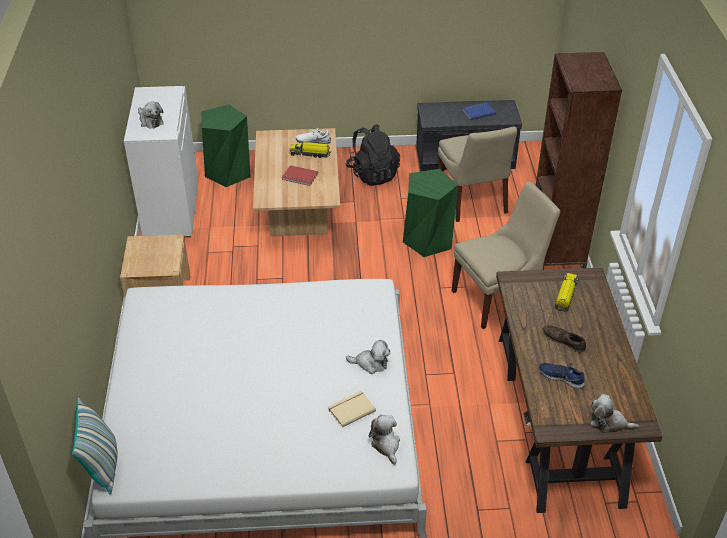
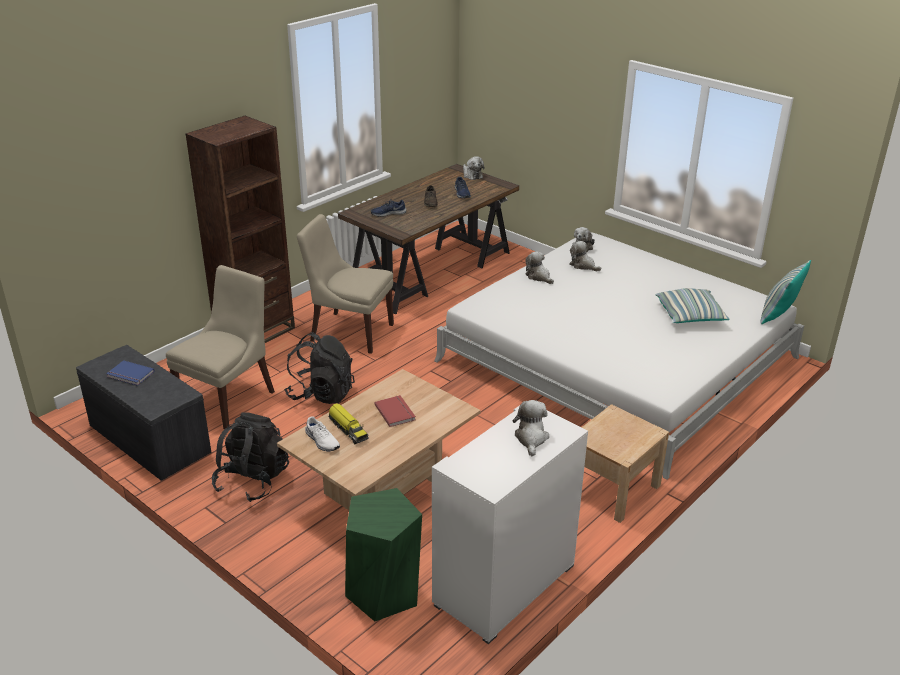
camera: 135 degrees left, 10 degrees down
beige book [328,391,376,427] -> plush toy [569,241,601,271]
green stool [403,169,458,257] -> black backpack [284,332,355,404]
toy truck [555,273,578,312] -> blue shoe [371,199,406,217]
none -> pillow [655,288,730,323]

